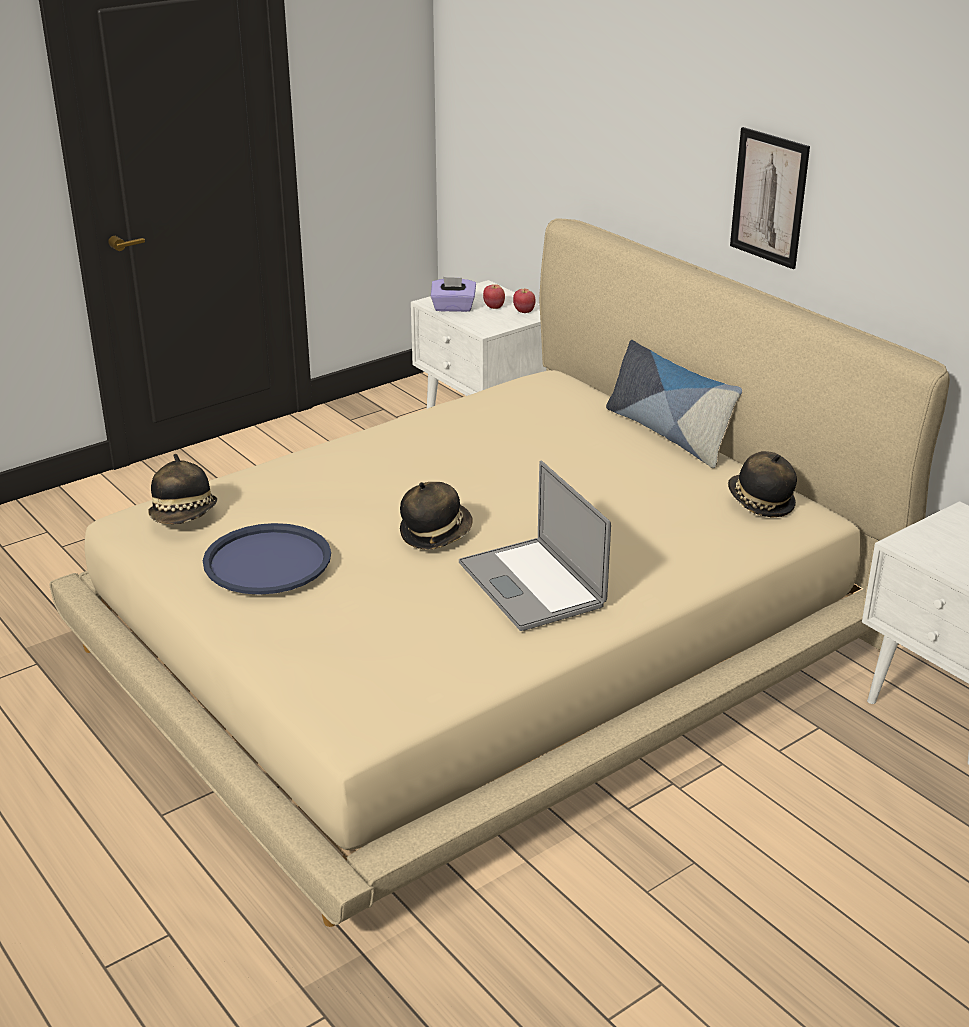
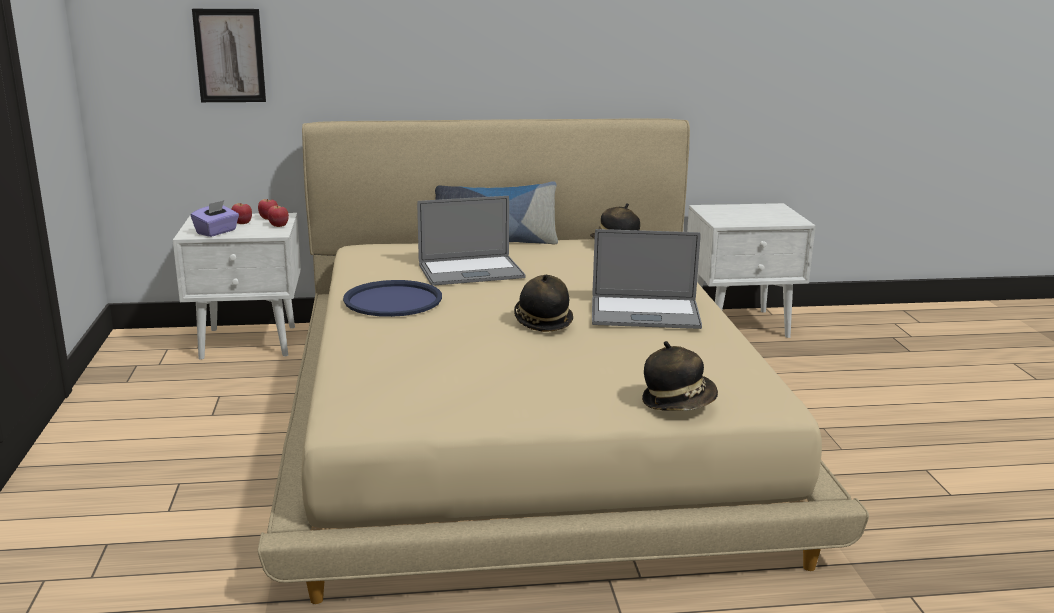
camera: 60 degrees left, 10 degrees down
hat [148,454,217,524] -> hat moved to [642,341,718,411]
blue tray [203,523,331,595] -> blue tray moved to [343,280,442,317]
picture [730,127,810,269] -> picture moved to [192,9,266,102]
none -> apple [267,206,289,227]
none -> laptop [417,196,525,286]

